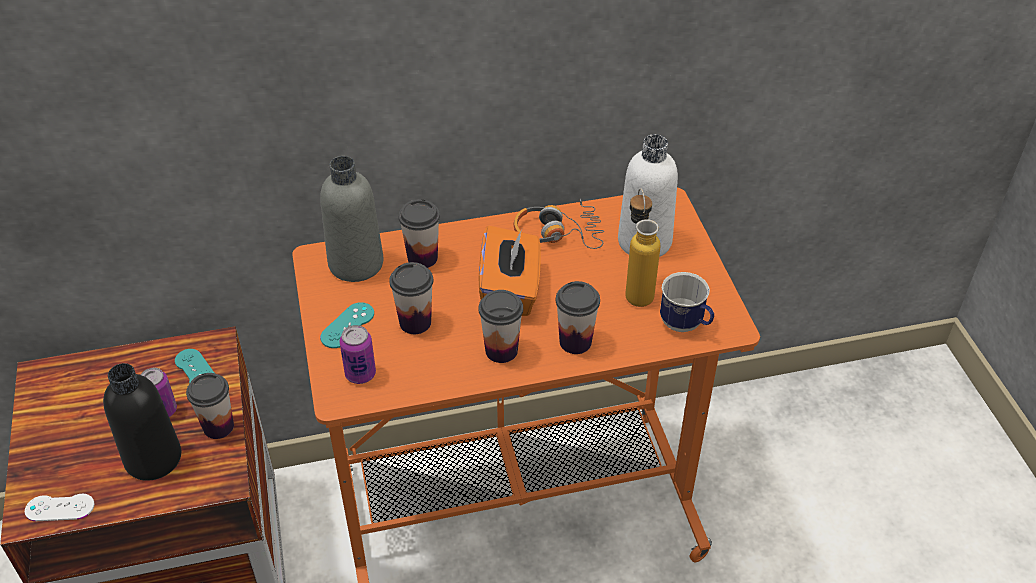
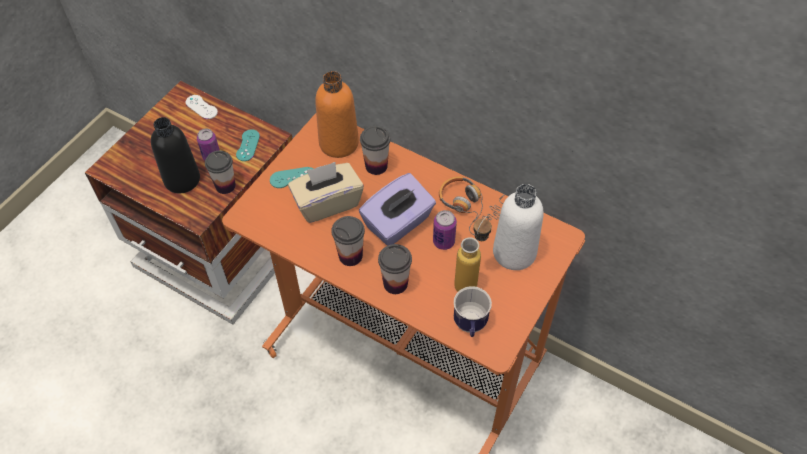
camera: 45 degrees right, 10 degrees up
white game controller [25,494,94,521] -> white game controller moved to [186,95,218,119]
grey bottle [320,156,384,282] -> orange bottle [315,71,359,158]
can [340,325,376,384] -> can moved to [433,210,457,250]
cup [389,262,433,334] -> beige tissue box [288,162,364,223]
orange tissue box [479,226,541,316] -> purple tissue box [359,173,436,246]

